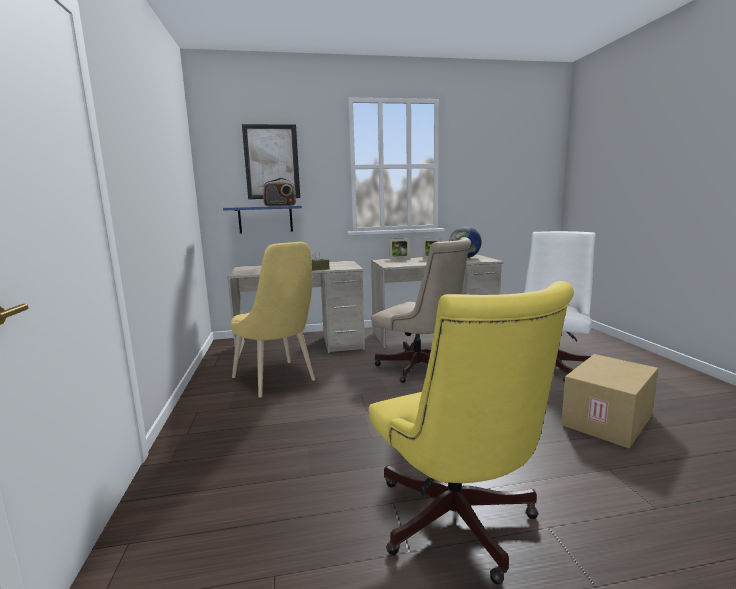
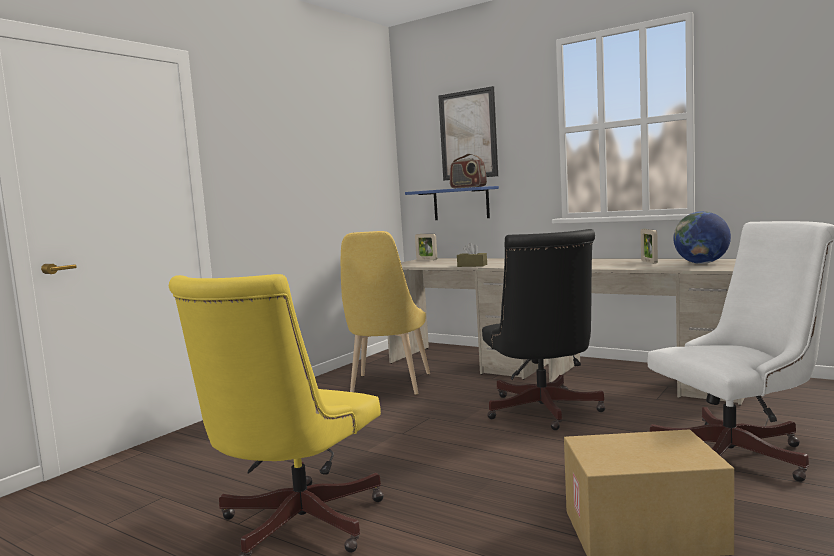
camera: 45 degrees right, 5 degrees down
beige office chair [371,237,471,383] -> black office chair [482,229,606,430]
picture frame [389,238,410,260] -> picture frame moved to [415,234,437,260]

